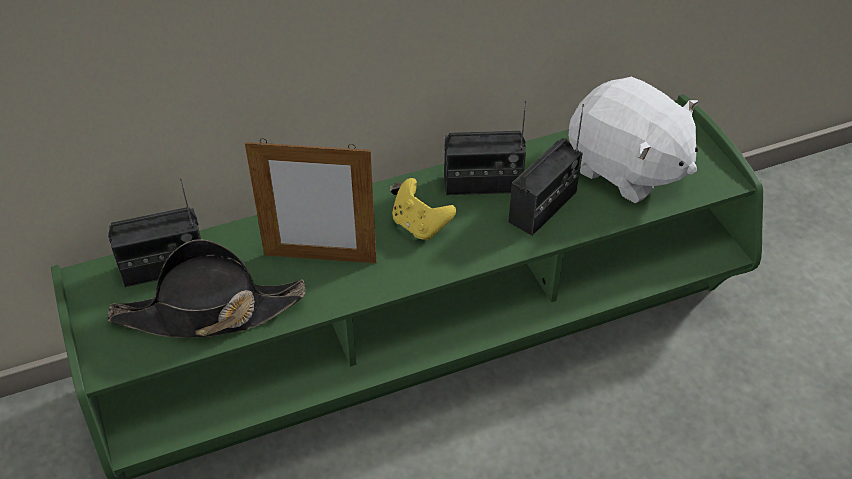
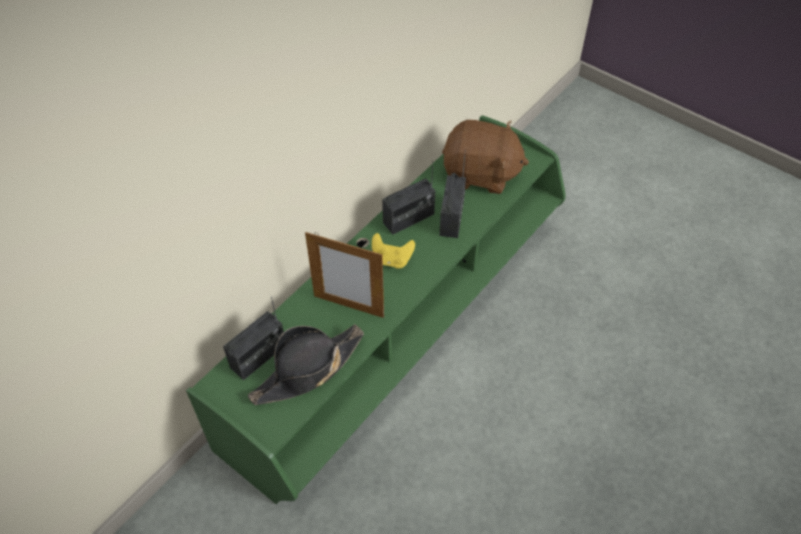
camera: 30 degrees left, 5 degrees up
picture frame [245,138,377,263] -> picture frame turned 45 degrees clockwise [305,232,384,318]
white plush toy [568,77,698,203] -> brown plush toy [442,120,529,194]

